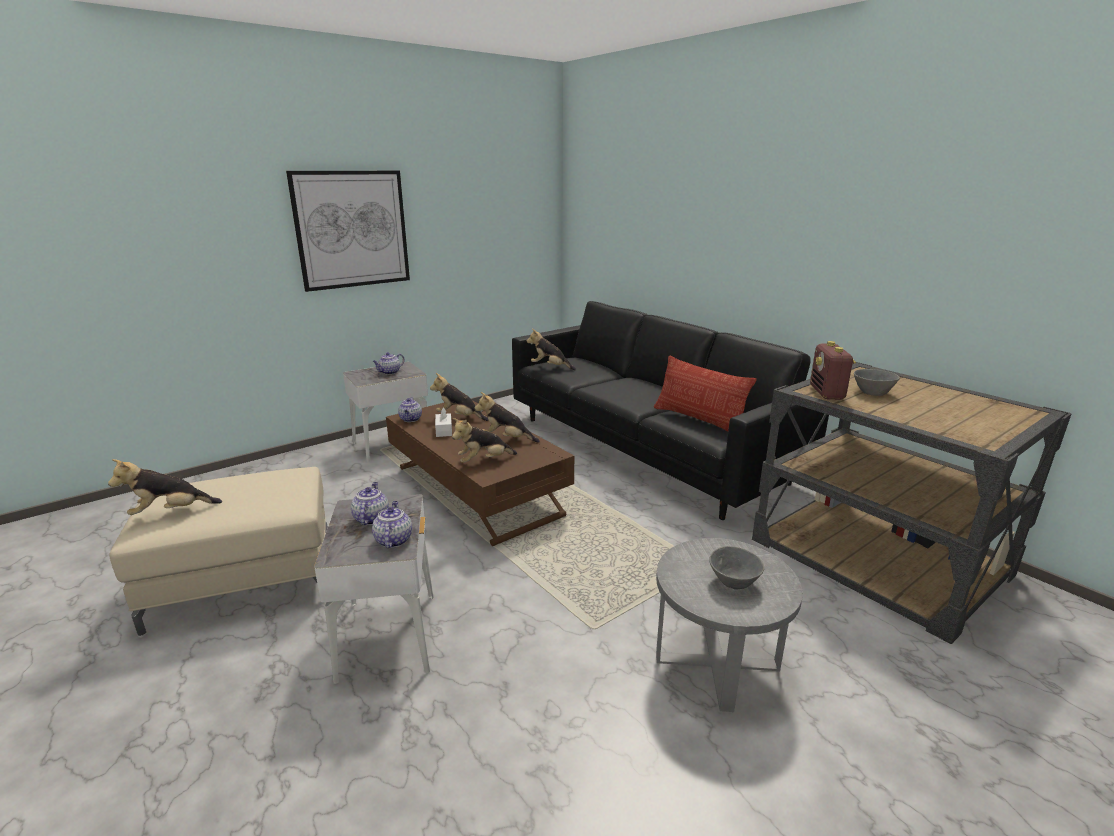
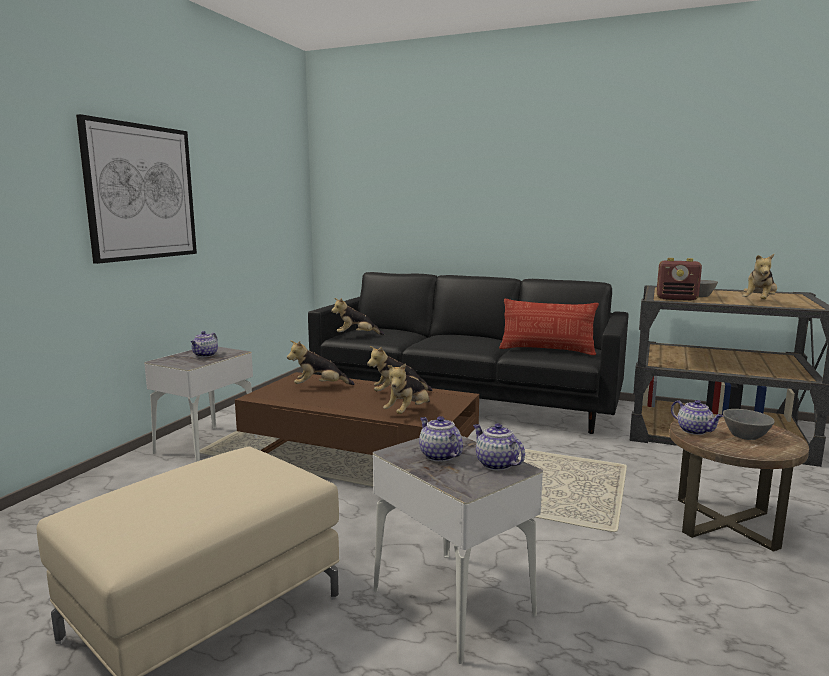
camera: 30 degrees left, 10 degrees down
plush toy [108,459,222,515] -> plush toy moved to [742,254,777,299]
teapot [398,397,422,422] -> teapot moved to [671,400,723,435]
white tissue box [435,408,452,437] -> none
grey side table [656,538,803,712] -> brown side table [669,415,809,552]
radio [810,341,856,400] -> radio turned 45 degrees counterclockwise [656,258,702,301]

